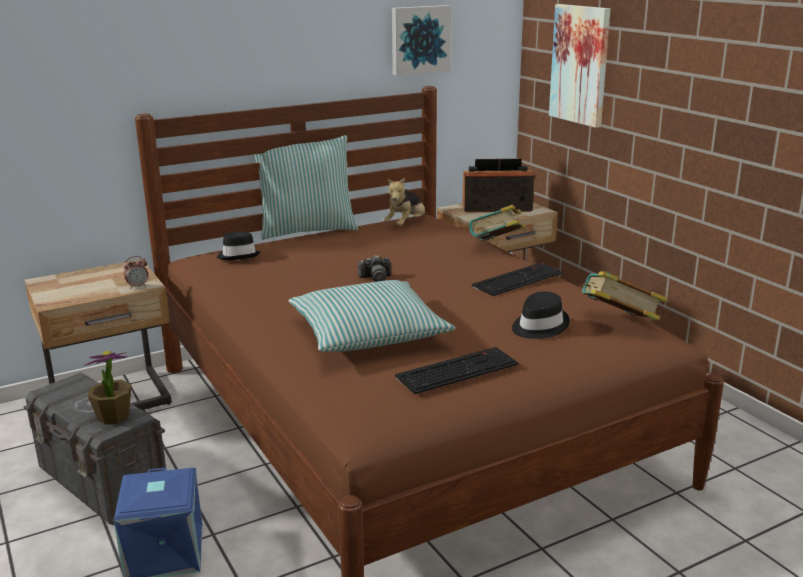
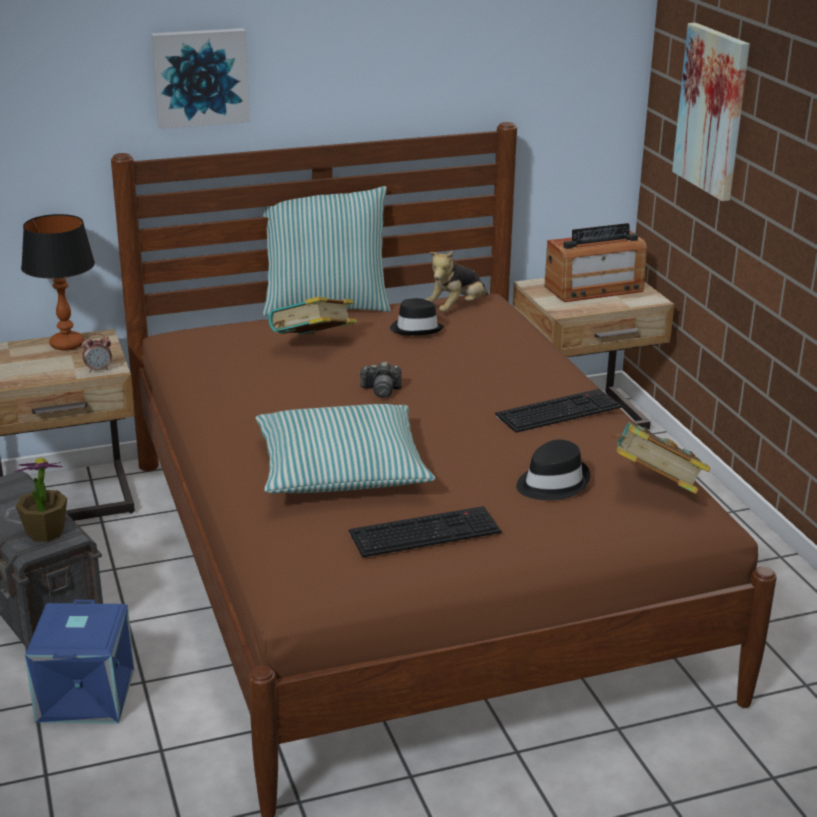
camera: 10 degrees right, 5 degrees up
black hat [217,231,260,260] -> black hat moved to [390,298,444,335]
picture [392,5,451,76] -> picture moved to [151,28,250,129]
radio [463,159,535,212] -> radio turned 150 degrees clockwise [545,223,647,302]
book [469,205,526,241] -> book moved to [269,296,357,335]
none -> table lamp [21,214,95,350]

